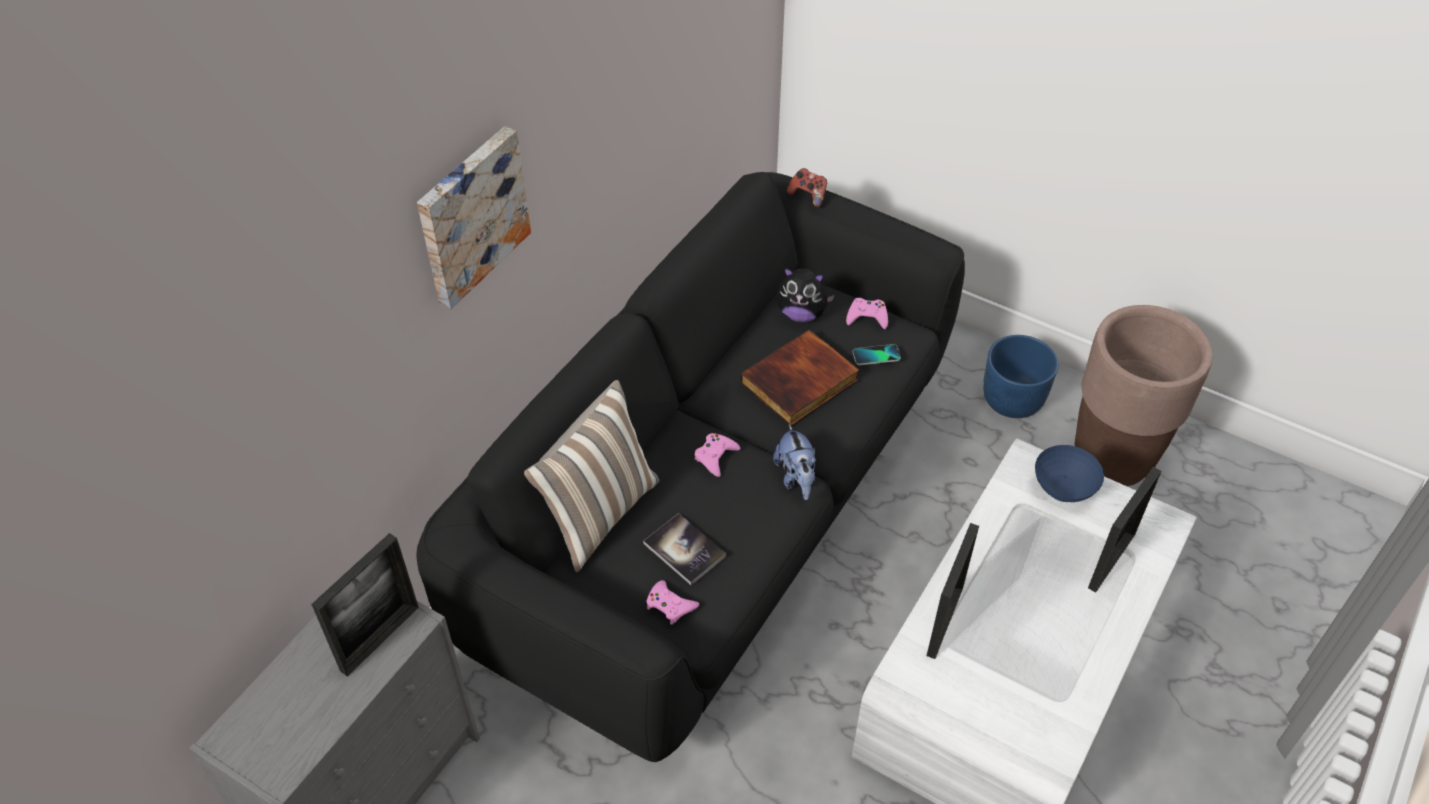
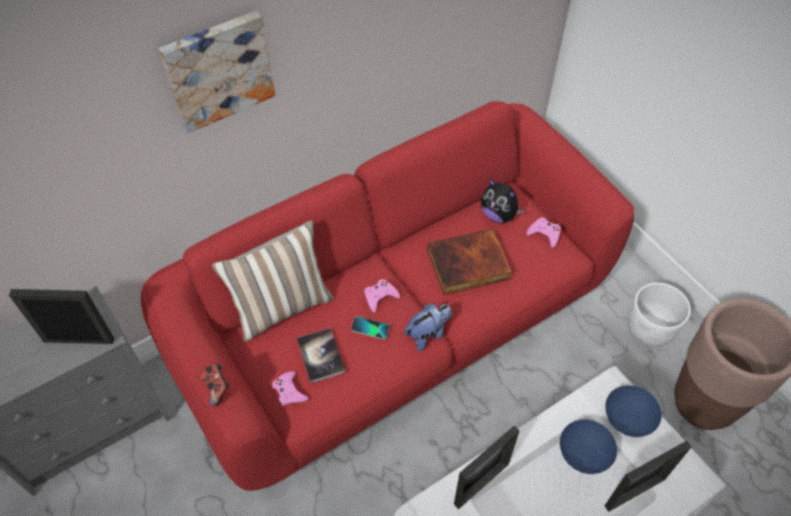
camera: 25 degrees right, 5 degrees up
picture frame [311,533,419,676] -> picture frame turned 150 degrees counterclockwise [9,289,114,344]
black sofa [416,172,965,762] -> red sofa [141,101,635,491]
plush toy [773,424,816,500] -> plush toy turned 135 degrees counterclockwise [404,303,452,351]
game controller [787,168,827,208] -> game controller moved to [200,363,229,407]
phone [853,344,901,365] -> phone moved to [351,316,390,340]
blue planter [983,335,1058,418] -> white planter [628,283,691,347]
none -> blue bowl [560,419,617,474]

